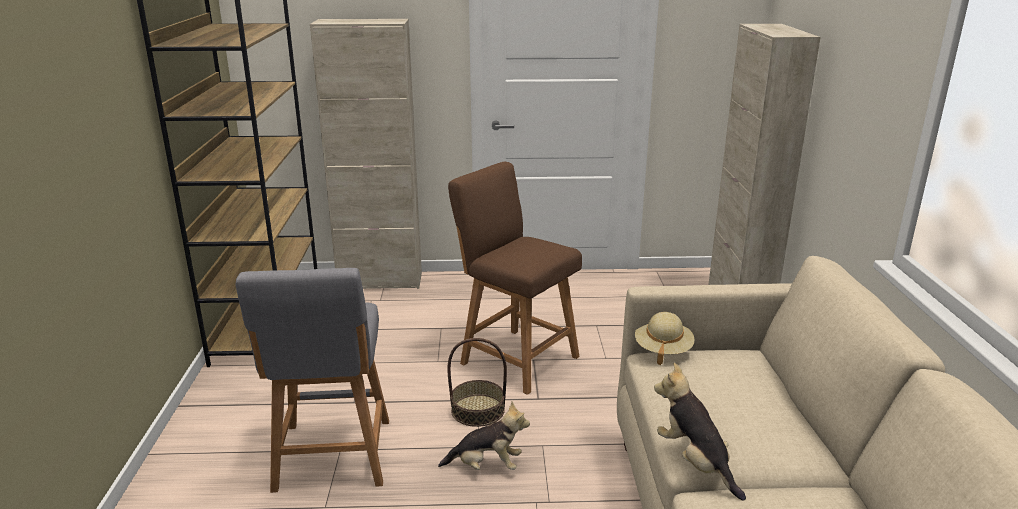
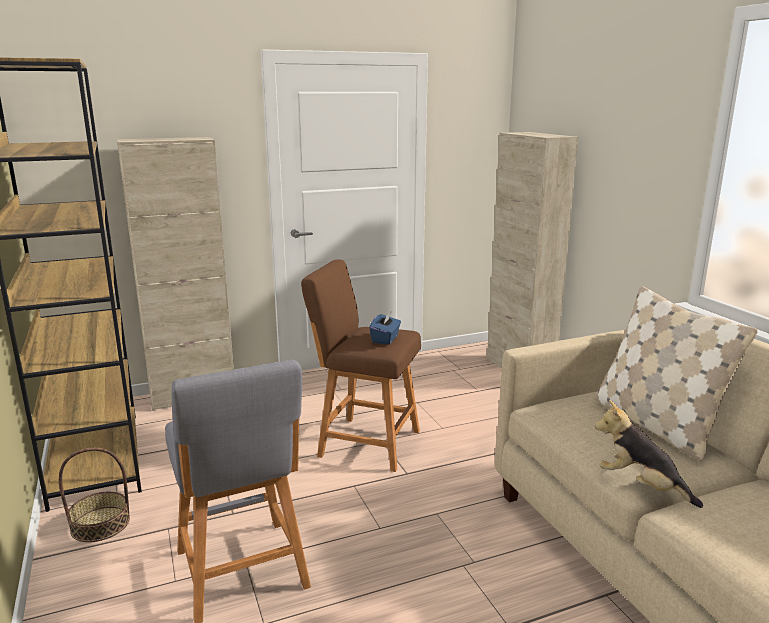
camera: 20 degrees left, 5 degrees down
plush toy [438,402,530,470] -> none
basket [448,338,507,427] -> basket moved to [59,448,130,542]
beige hat [635,312,695,365] -> none
none -> blue tissue box [369,311,401,345]
none -> beige pillow [595,286,758,461]

